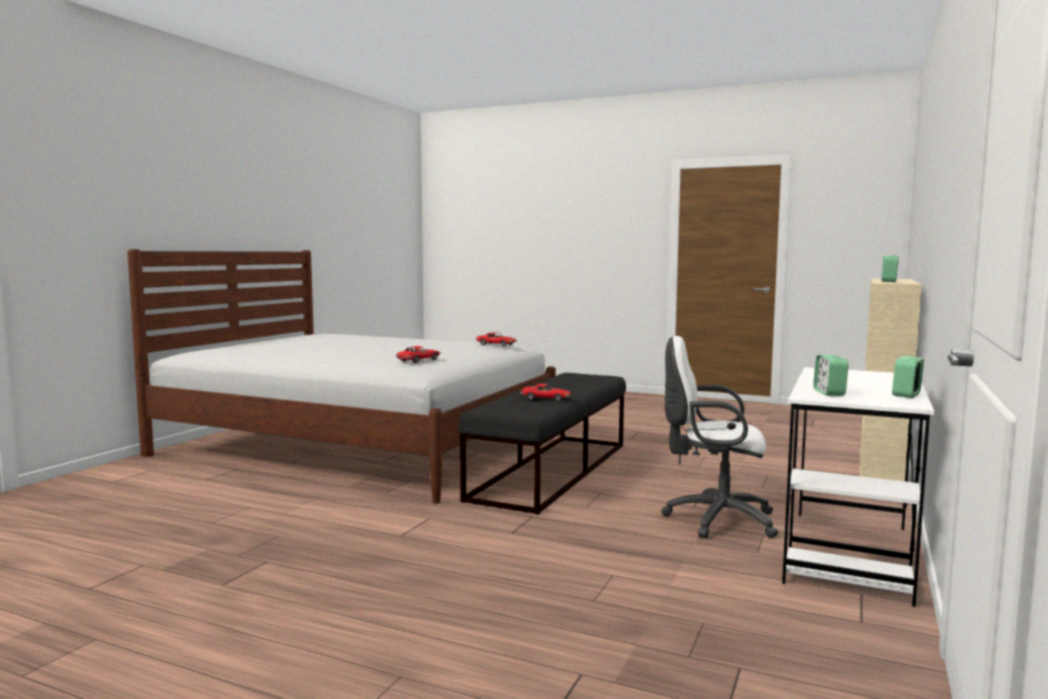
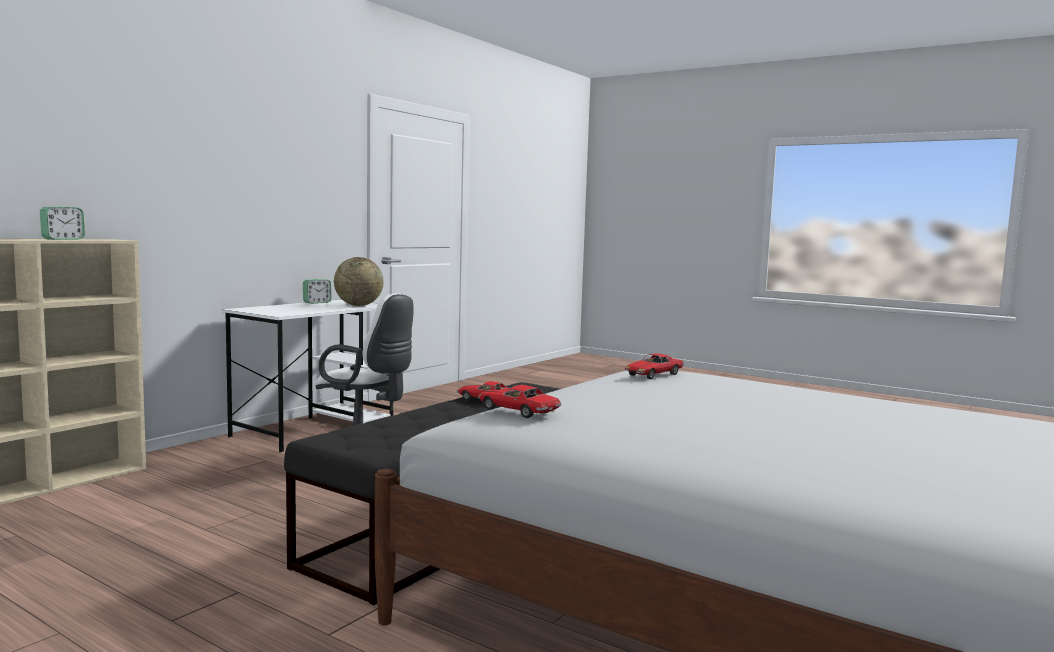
camera: 170 degrees left, 0 degrees up
alarm clock [813,355,849,396] -> globe [334,257,384,306]

